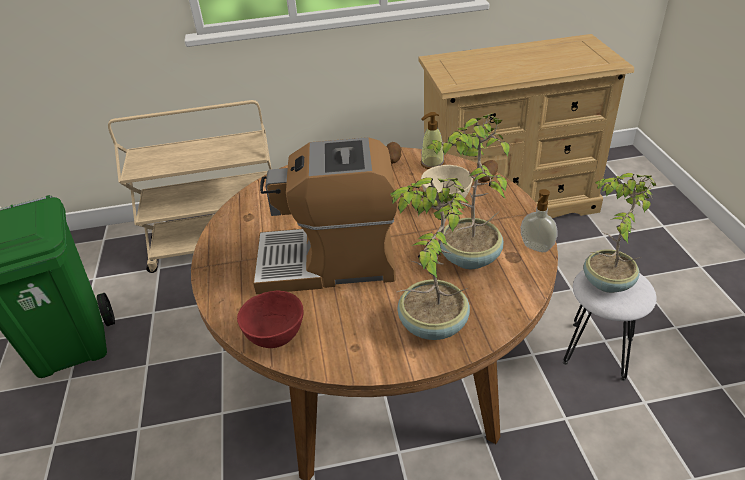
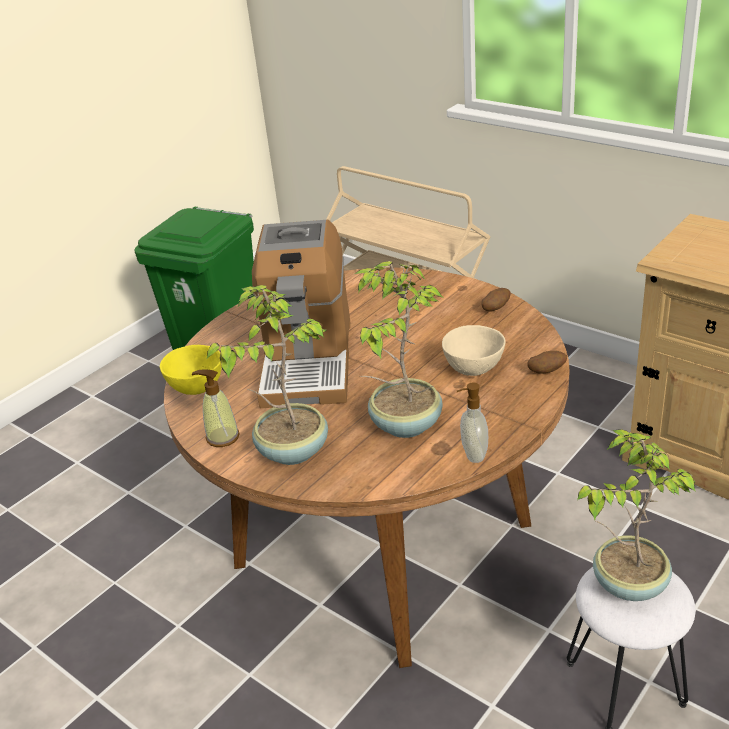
camera: 50 degrees right, 5 degrees down
red bowl [237,291,304,348] -> yellow bowl [160,345,222,395]
coffee machine [253,137,398,294] -> coffee machine turned 135 degrees counterclockwise [252,220,350,408]
soap dispenser [421,112,444,169] -> soap dispenser moved to [191,370,240,447]

